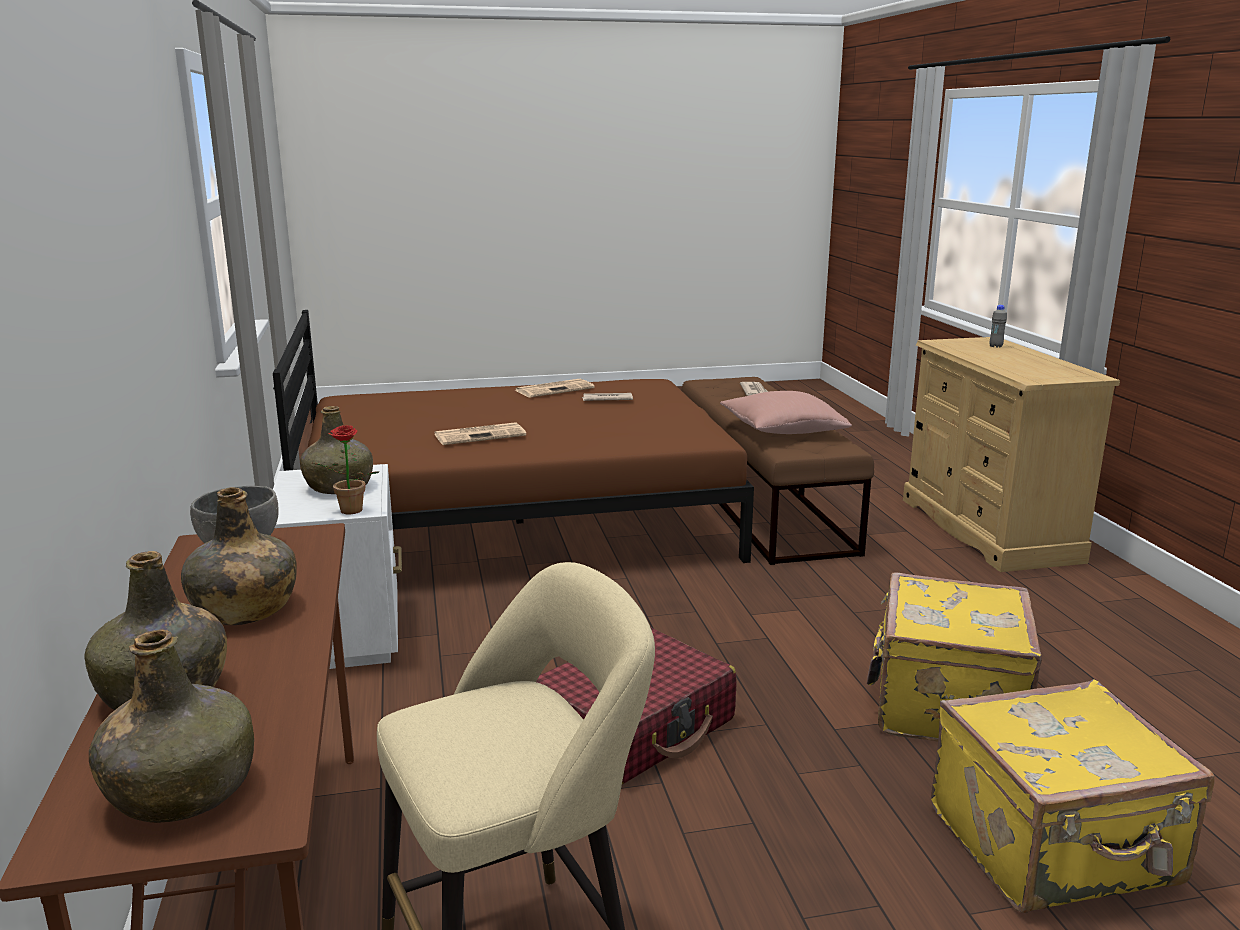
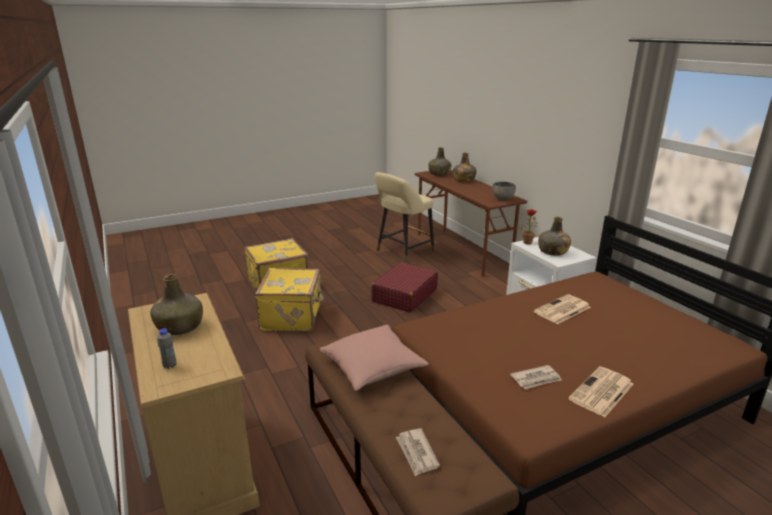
camera: 165 degrees right, 5 degrees up
green bottle [181,487,297,625] -> green bottle moved to [150,274,203,335]

